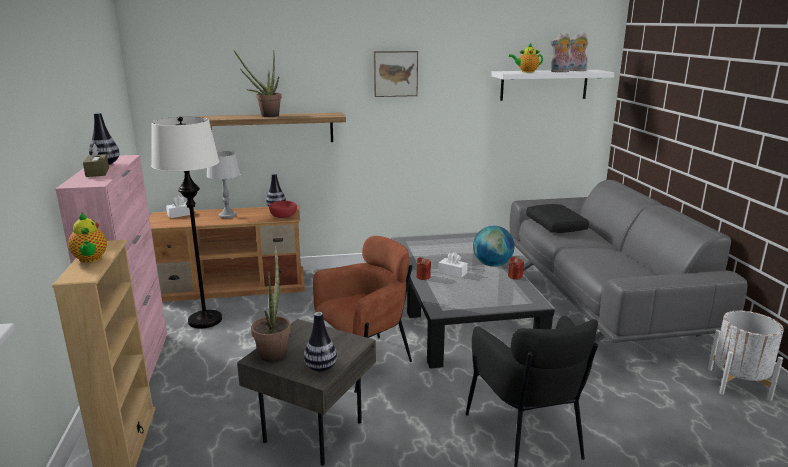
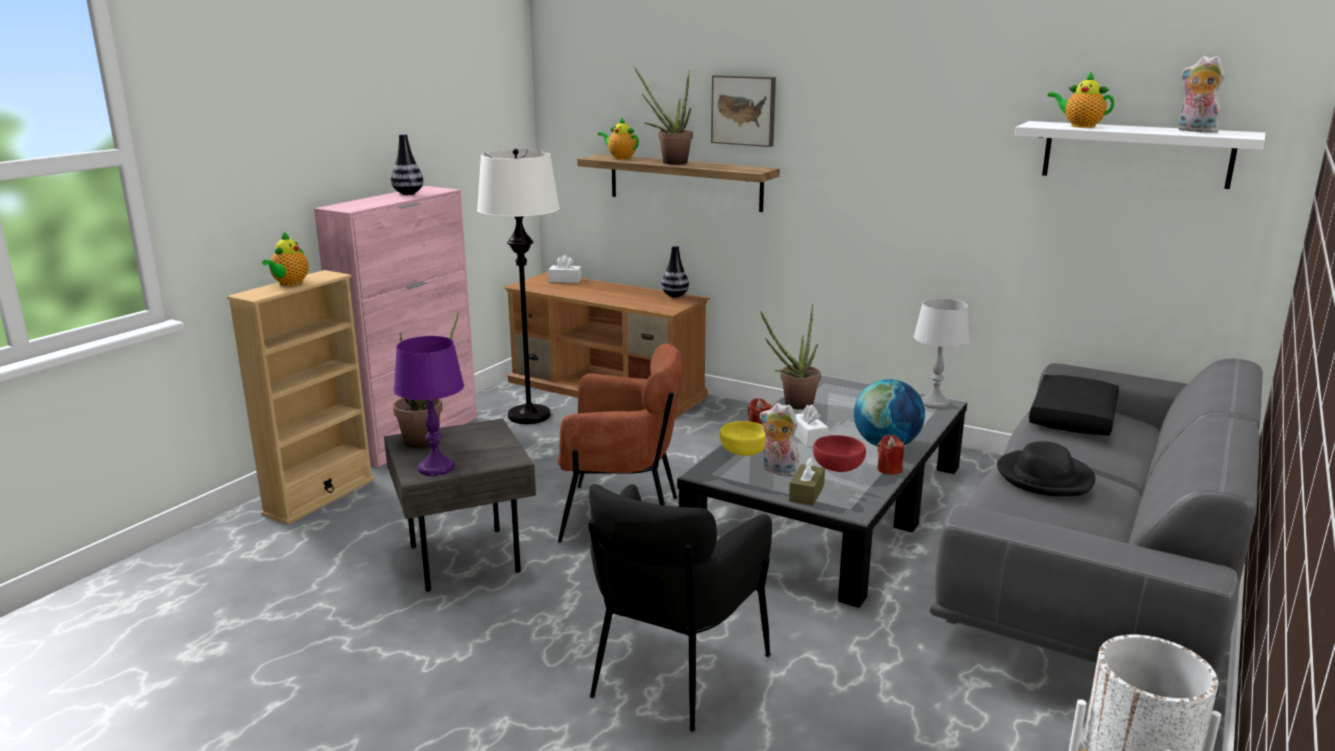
camera: 40 degrees right, 0 degrees up
brown tissue box [83,144,109,177] -> brown tissue box moved to [789,457,825,505]
grey table lamp [206,151,241,218] -> grey table lamp moved to [914,298,970,409]
red bowl [269,201,297,218] -> red bowl moved to [813,435,866,472]
vase [304,312,337,372] -> purple table lamp [394,336,464,476]
picture [374,51,418,97] -> picture moved to [711,75,776,147]
plush toy [551,33,571,72] -> plush toy moved to [760,403,799,477]
none -> teapot [598,117,639,160]
none -> yellow bowl [720,421,766,456]
none -> potted plant [760,304,821,410]
none -> black hat [997,441,1096,496]

